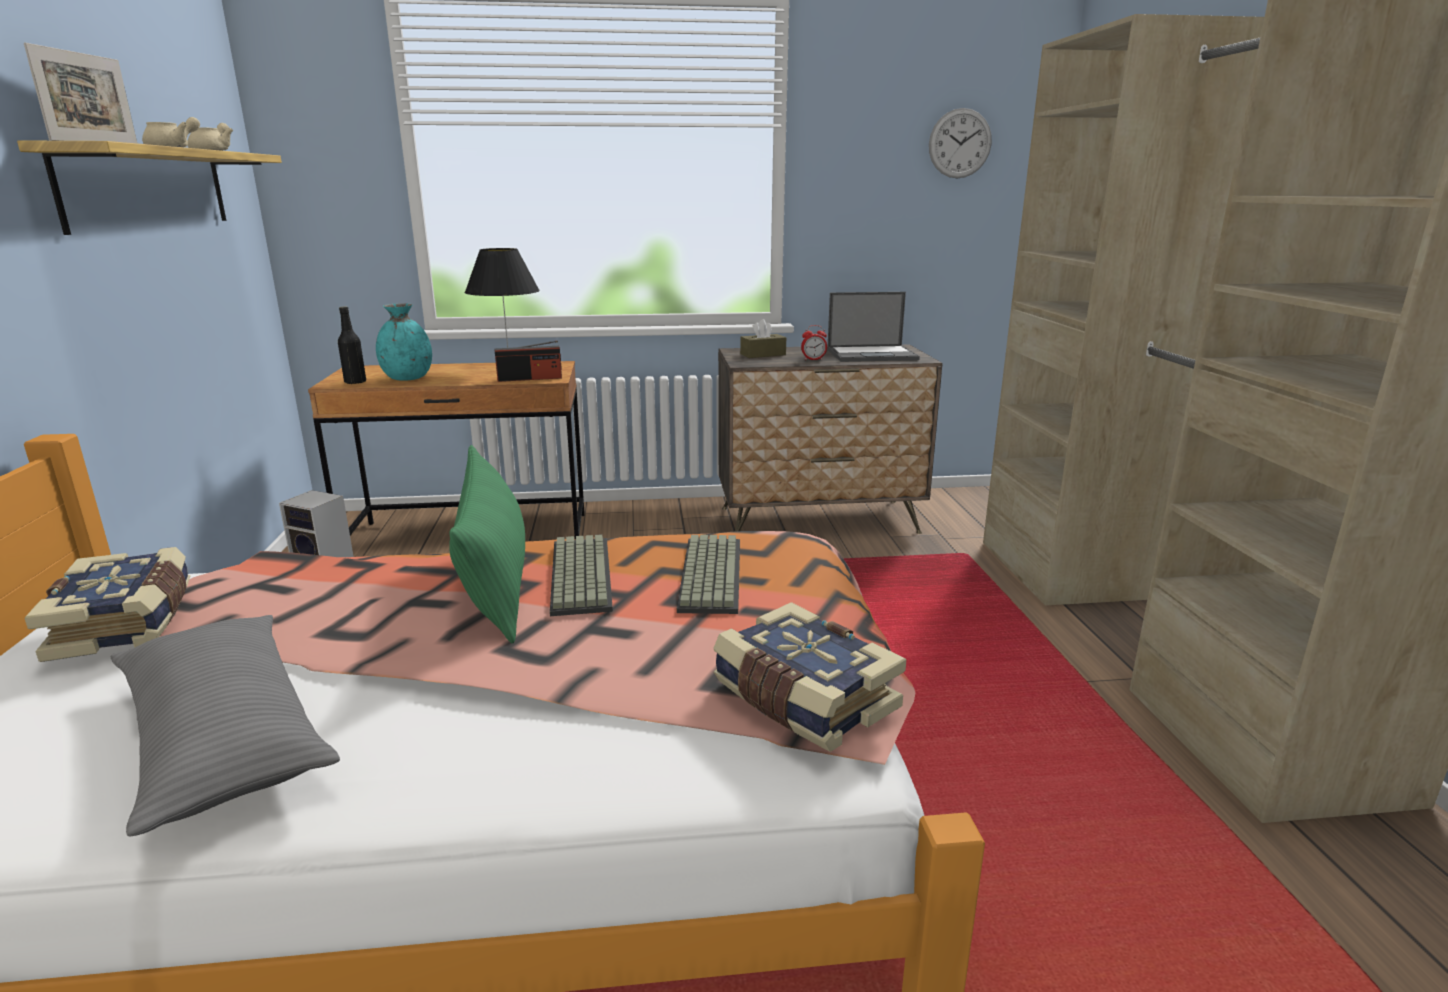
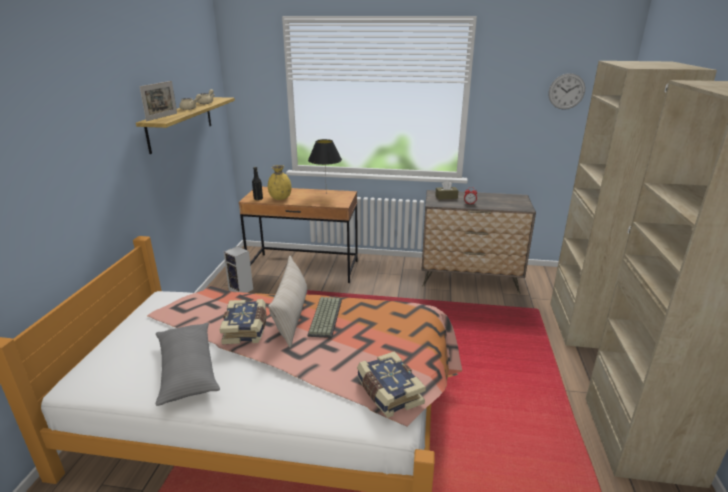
camera: 15 degrees right, 5 degrees up
book [24,547,190,662] -> book moved to [219,299,267,345]
turquoise vase [376,303,432,381] -> yellow vase [268,165,291,200]
green pillow [449,445,525,644] -> beige pillow [268,256,307,348]
radio [495,341,562,382] -> none
keyboard [677,535,740,614] -> none
laptop [827,292,920,362] -> none

